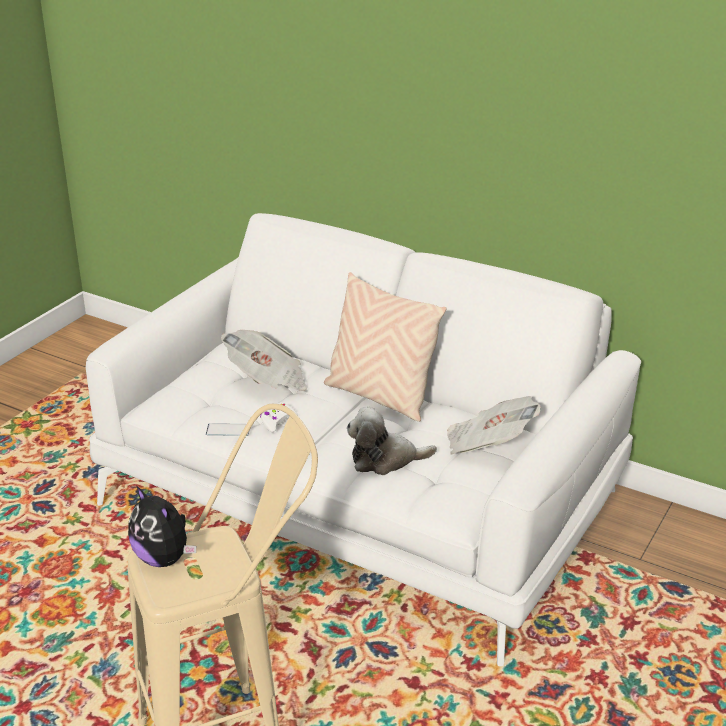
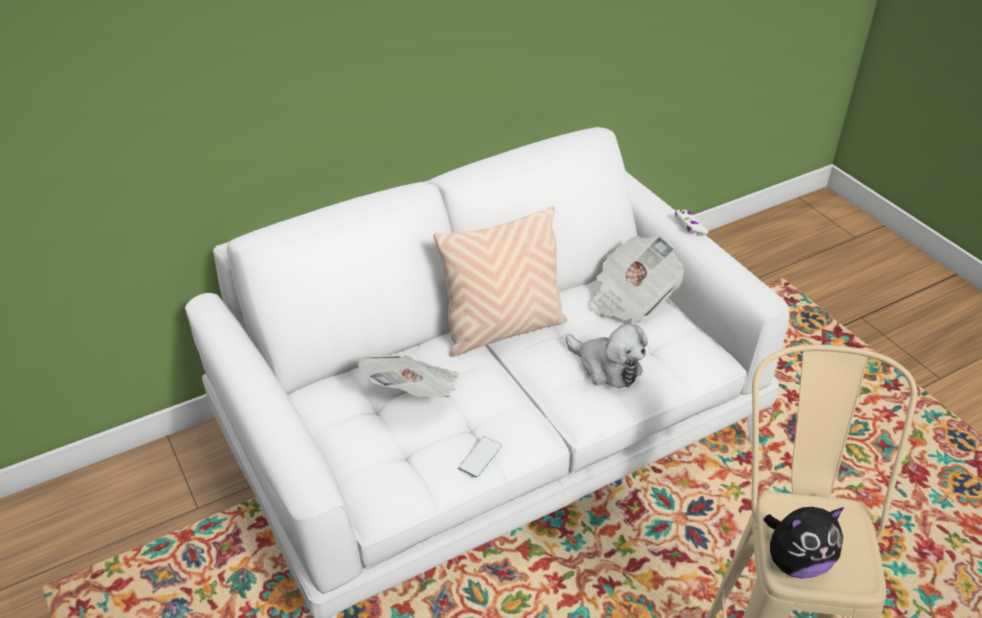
camera: 60 degrees left, 10 degrees up
white game controller [260,402,298,432] -> white game controller moved to [675,210,708,235]
plush toy [346,407,437,475] -> plush toy turned 75 degrees counterclockwise [565,324,648,388]

